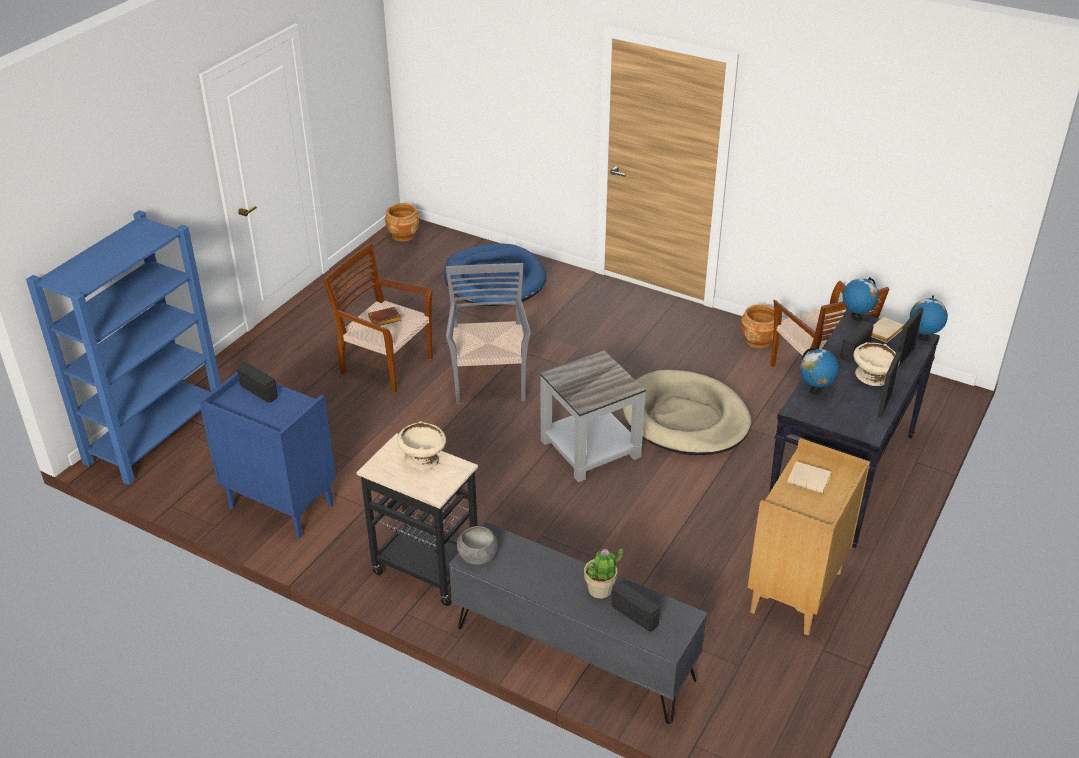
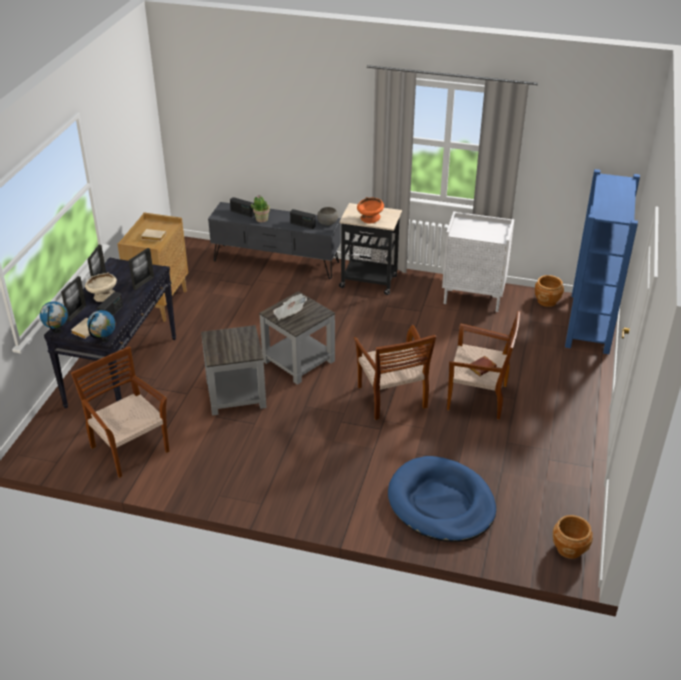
camera: 165 degrees right, 0 degrees up
blue cabinet [199,372,336,539] -> white cabinet [442,211,514,312]
radio [237,362,278,403] -> radio moved to [290,209,316,229]
beige bowl [397,421,446,470] -> orange bowl [357,197,384,223]
grey armchair [446,263,531,404] -> brown armchair [354,325,436,420]
beige dog bed [623,370,751,455] -> grey side table [201,325,266,416]
brown planter [741,304,774,348] -> brown planter moved to [535,275,564,307]
globe [800,347,839,394] -> picture frame [129,248,154,290]
none -> newspaper [273,294,307,320]

